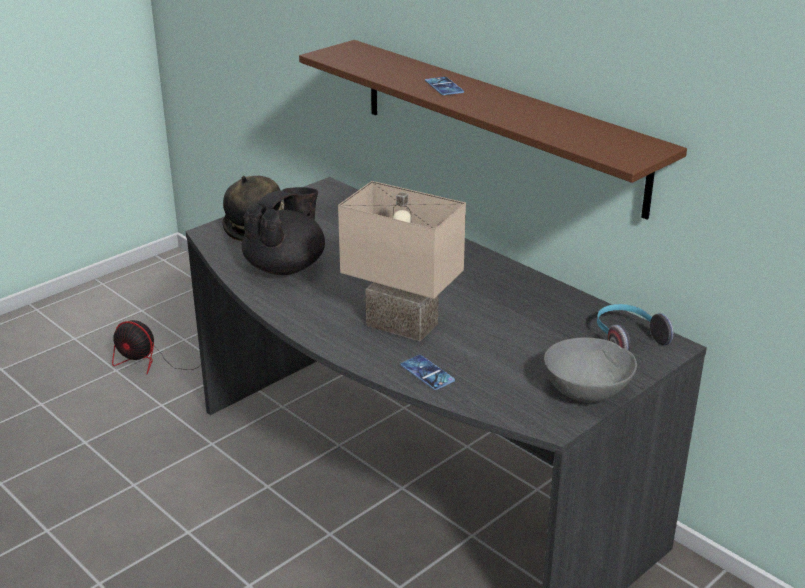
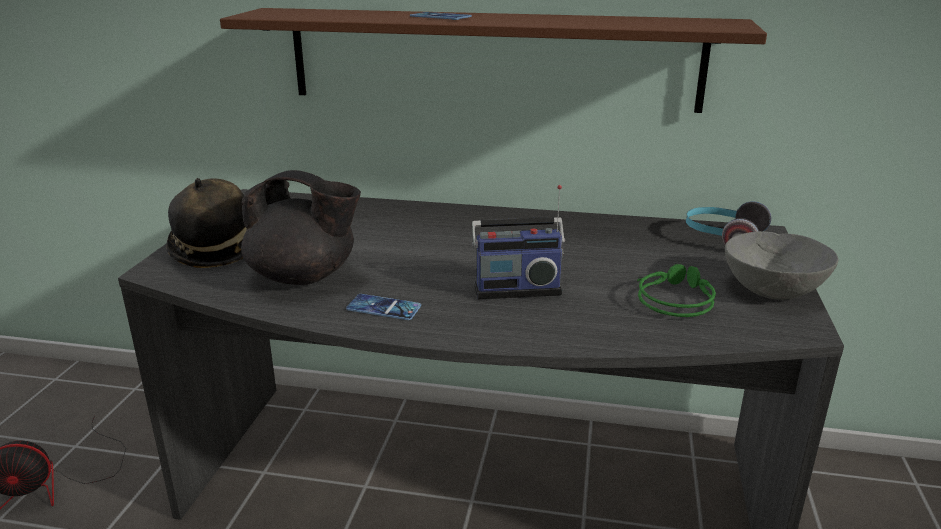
camera: 35 degrees left, 5 degrees down
black teapot [242,187,325,275] -> black teapot turned 105 degrees clockwise [241,170,361,285]
beige table lamp [338,181,466,342] -> radio [472,185,565,299]
phone [401,355,455,390] -> phone moved to [346,294,421,320]
none -> green headphones [637,264,716,317]

